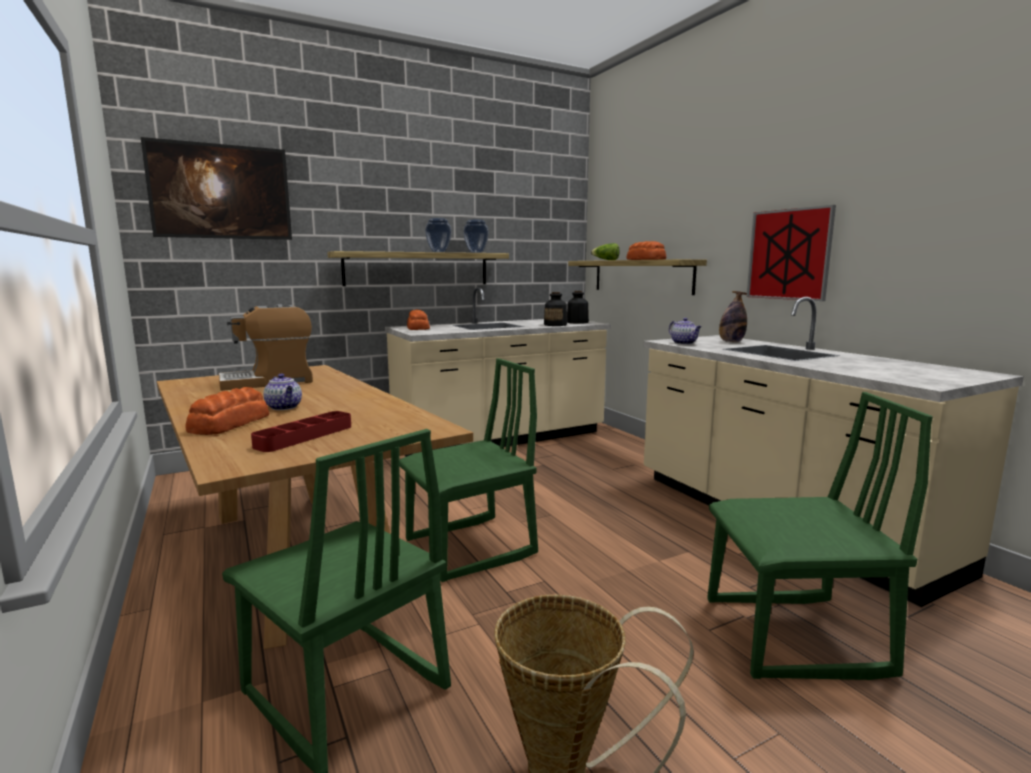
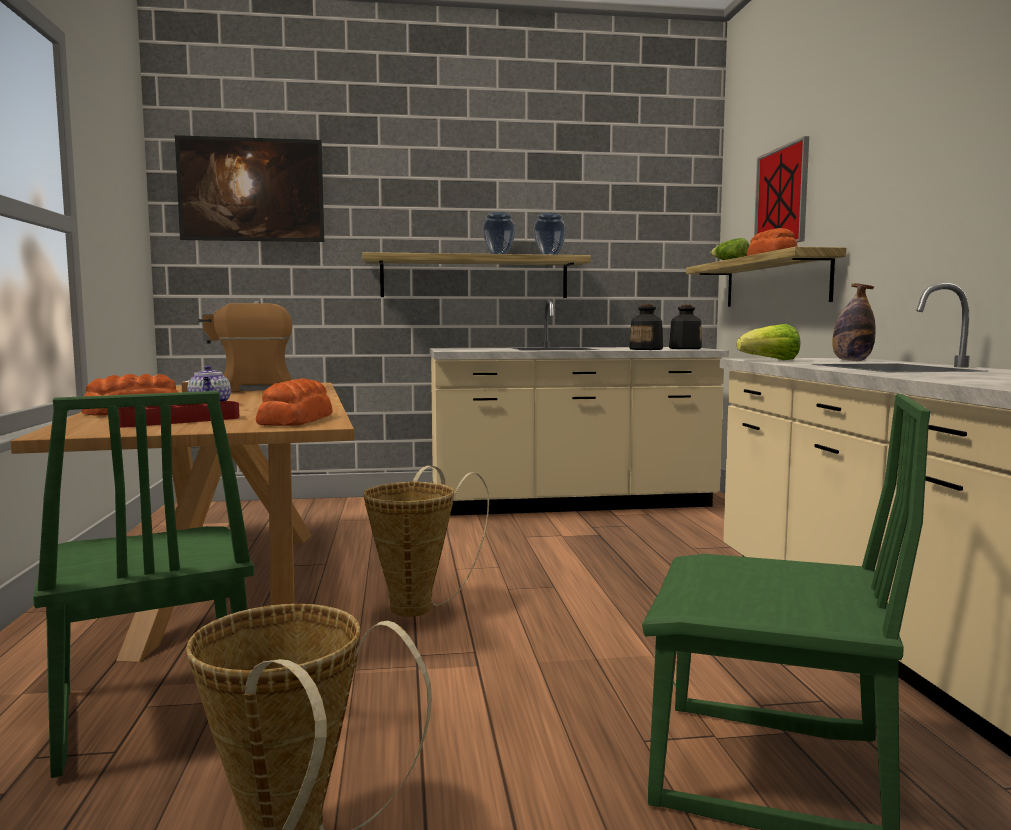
camera: 20 degrees right, 5 degrees down
green chair [400,358,538,582] -> basket [363,466,489,617]
bread [407,310,430,330] -> bread moved to [256,378,333,426]
teapot [669,318,702,345] -> lettuce [737,324,800,360]
picture [746,205,836,301] -> picture moved to [754,136,809,242]

